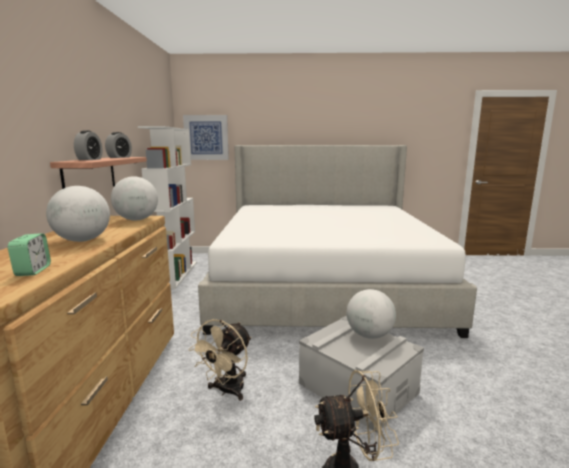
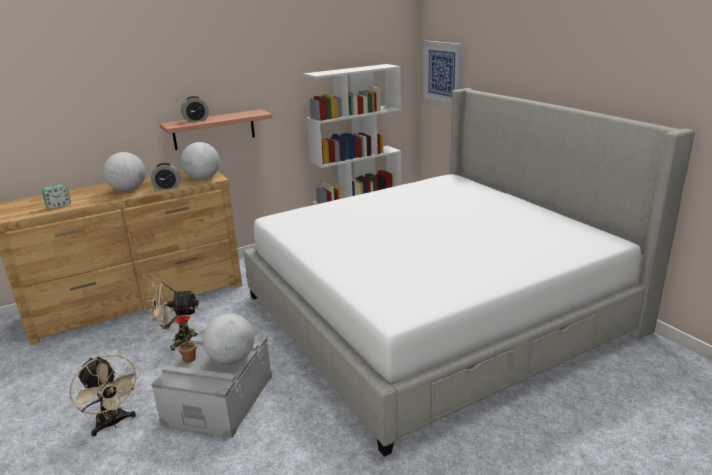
camera: 60 degrees right, 10 degrees up
alarm clock [105,132,132,158] -> alarm clock moved to [151,163,180,190]
none -> potted plant [170,315,196,363]

